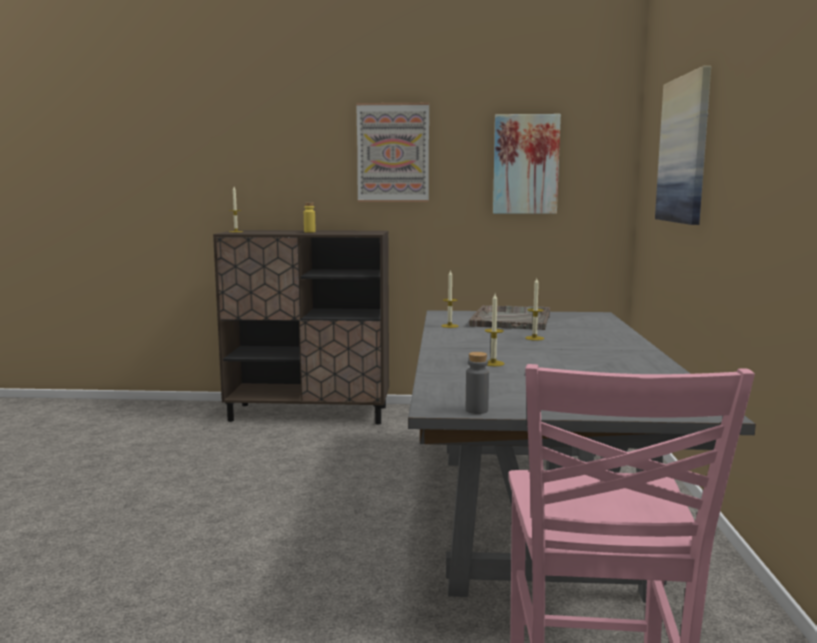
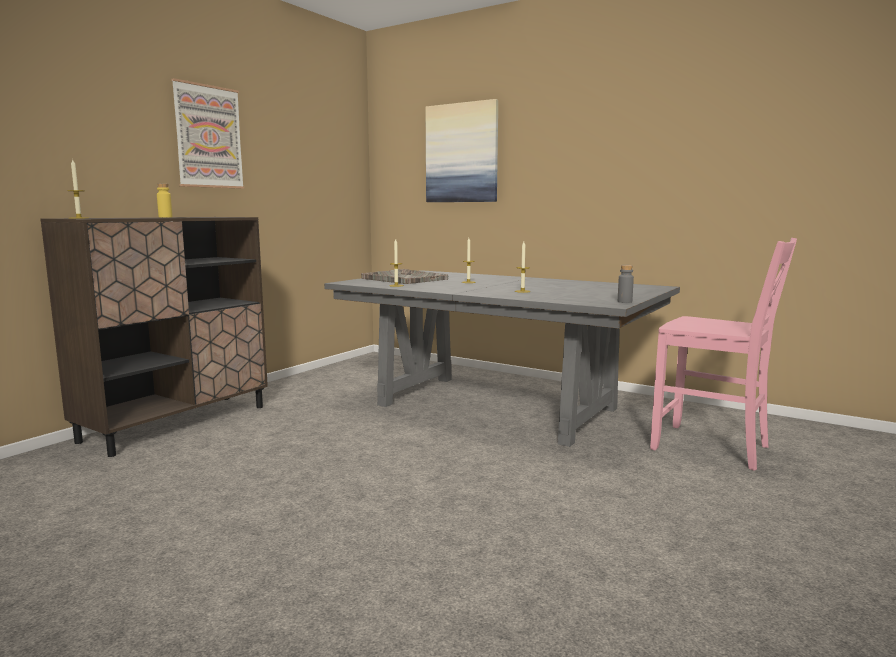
camera: 60 degrees left, 0 degrees up
picture [493,114,561,214] -> none

